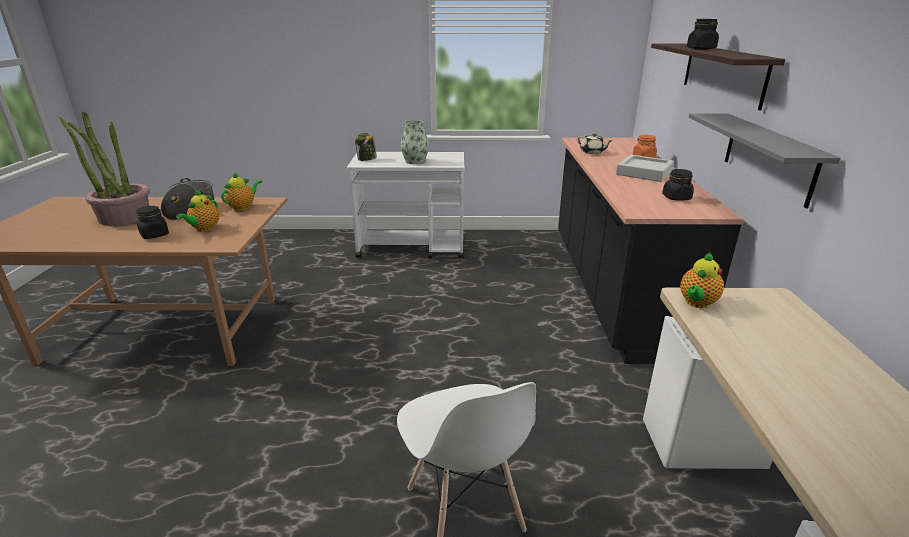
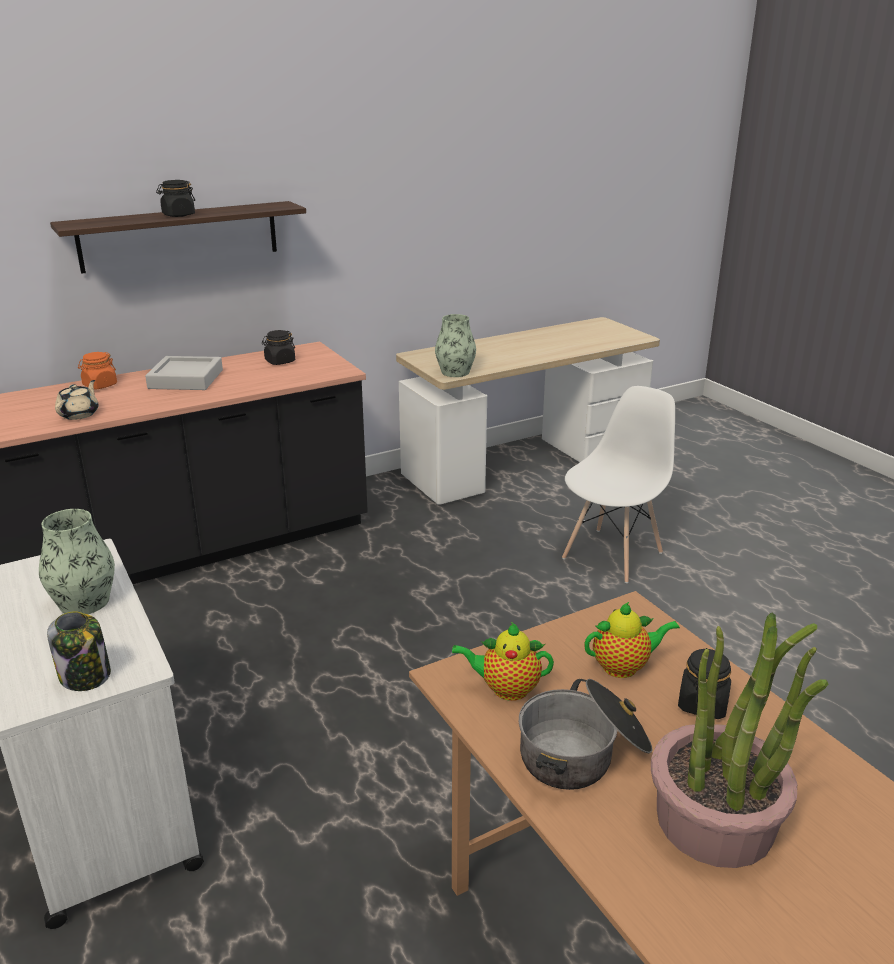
camera: 120 degrees left, 0 degrees up
teapot [680,252,724,308] -> vase [435,314,476,377]
grey shelf [689,114,841,209] -> none

